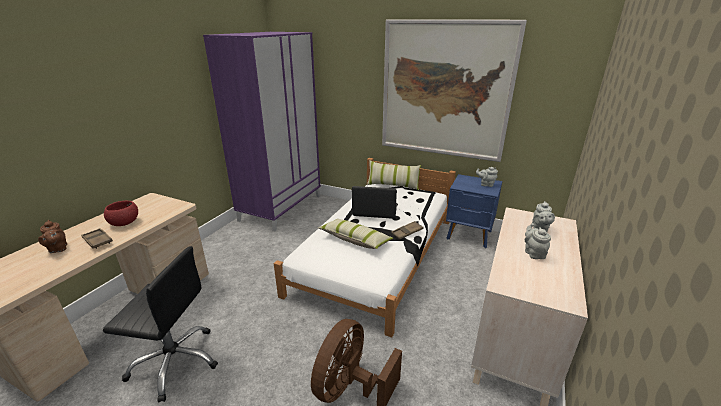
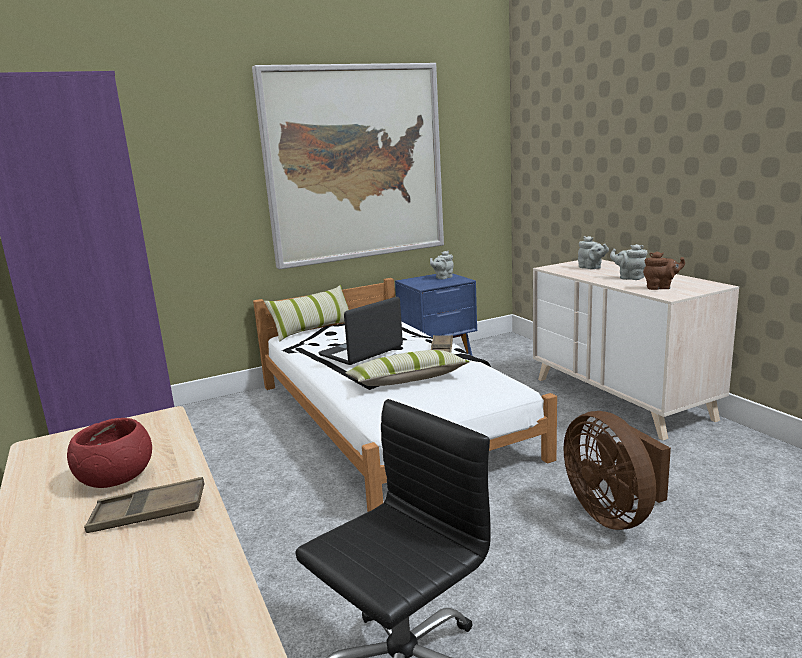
camera: 50 degrees left, 10 degrees down
brown teapot [38,220,67,253] -> brown teapot moved to [643,252,685,290]

